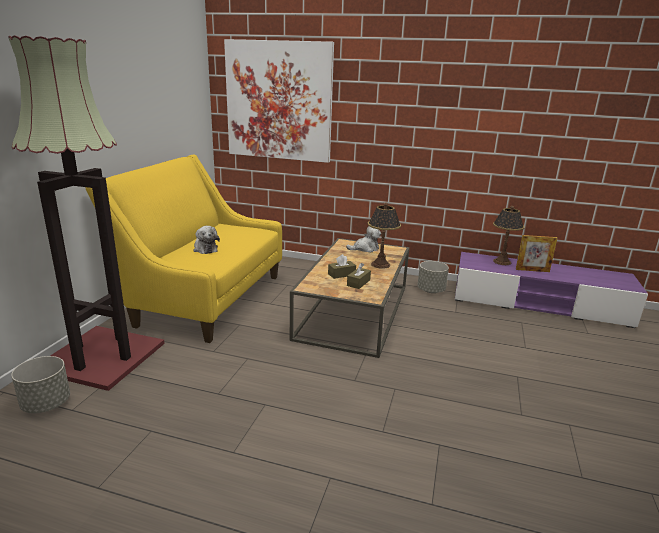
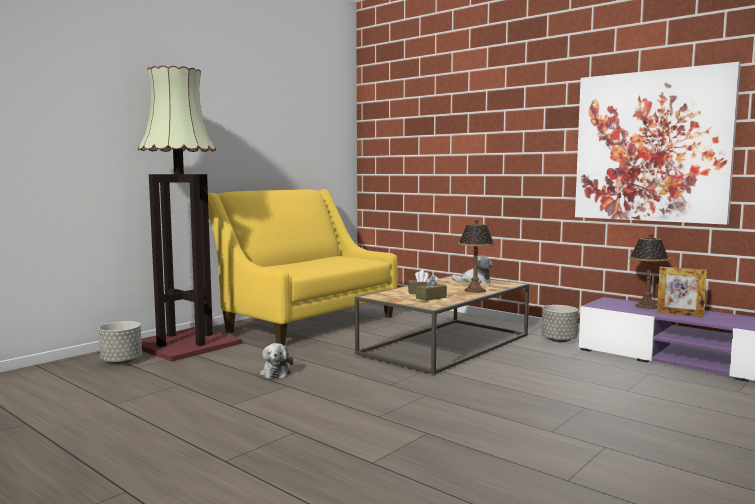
camera: 25 degrees right, 15 degrees down
plush toy [193,226,220,254] -> plush toy moved to [260,343,293,379]
picture [224,39,334,163] -> picture moved to [575,62,741,225]

